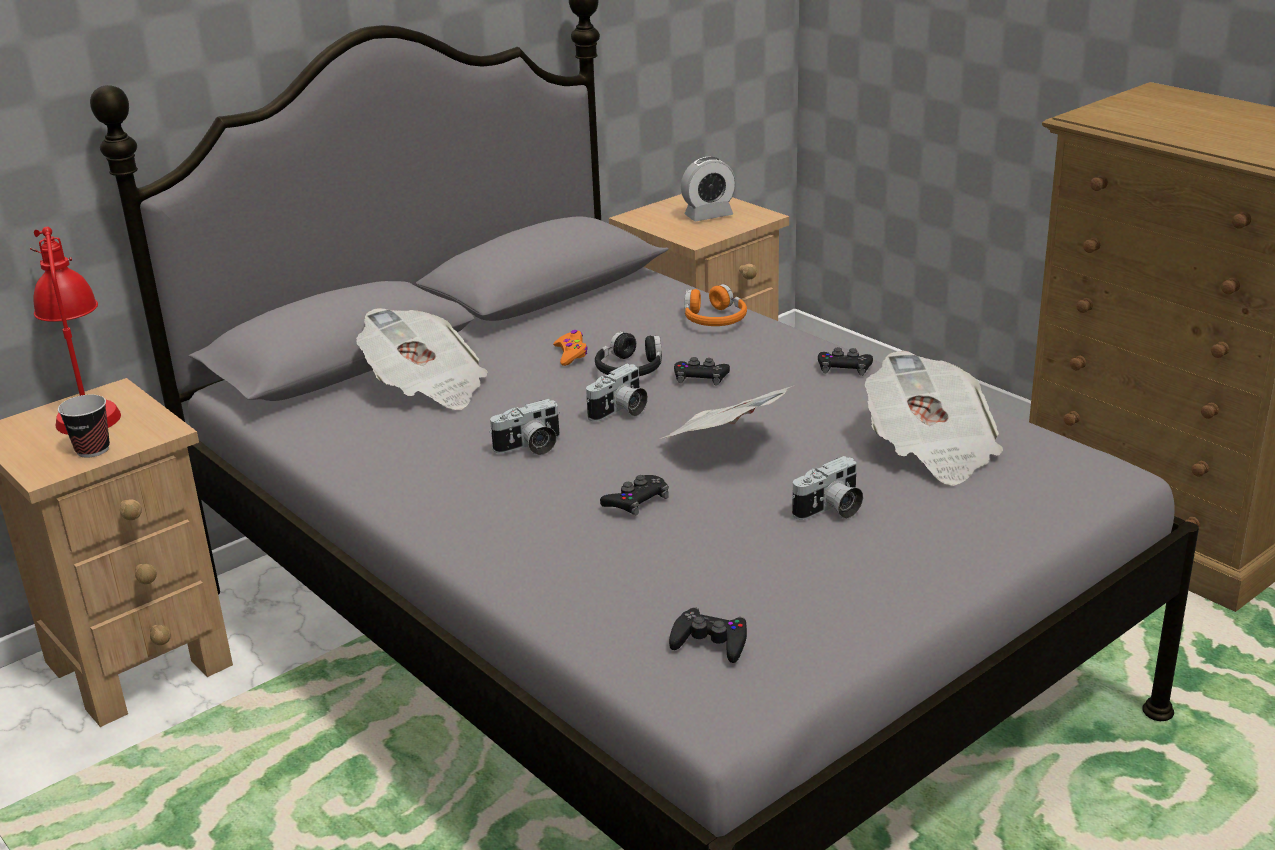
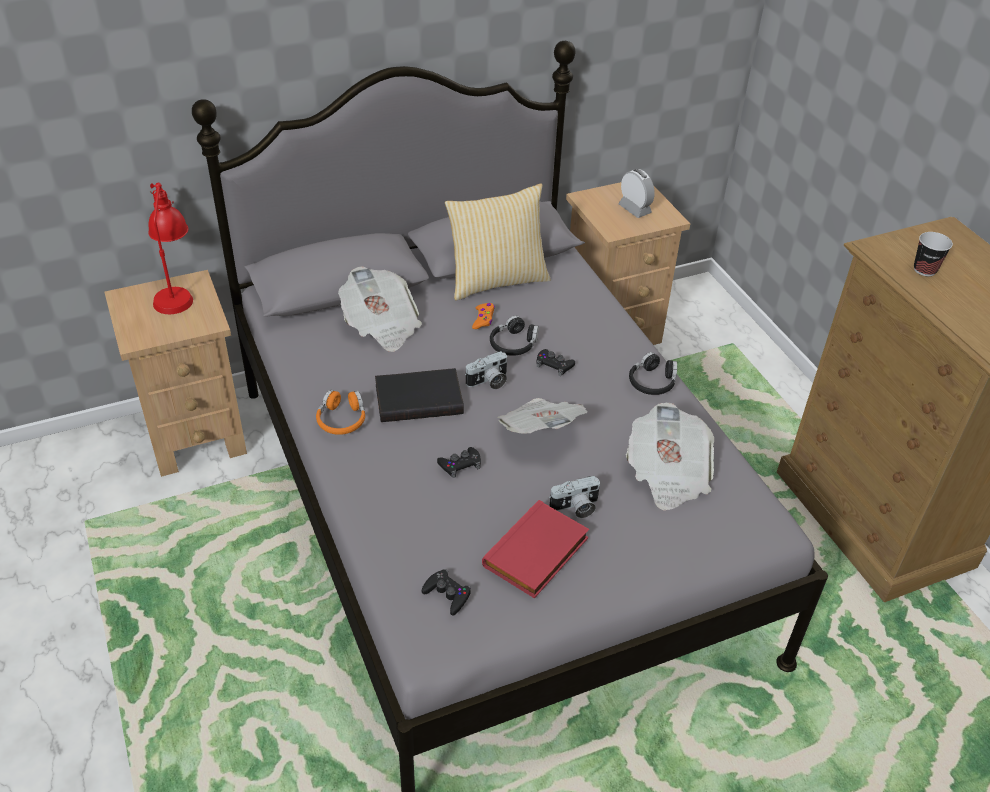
camera: 15 degrees right, 15 degrees up
cup [58,395,110,458] -> cup moved to [914,232,953,276]
camera [489,399,560,455] -> black book [375,368,464,422]
alarm clock [681,157,736,221] -> alarm clock turned 120 degrees counterclockwise [619,169,655,218]
orange headphones [685,284,747,326] -> orange headphones moved to [316,390,365,435]
black game controller [818,347,873,376] -> black headphones [629,352,677,395]
none -> pillow [445,183,551,300]
none -> red book [482,500,589,598]

